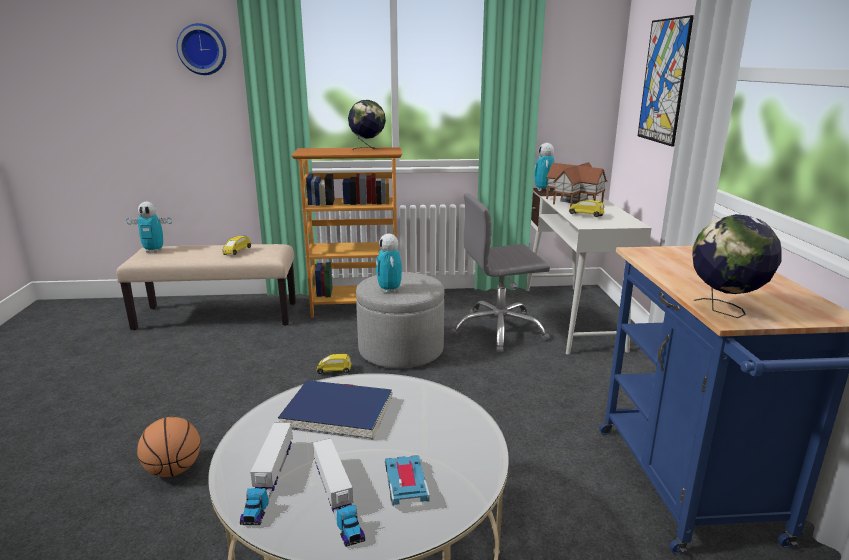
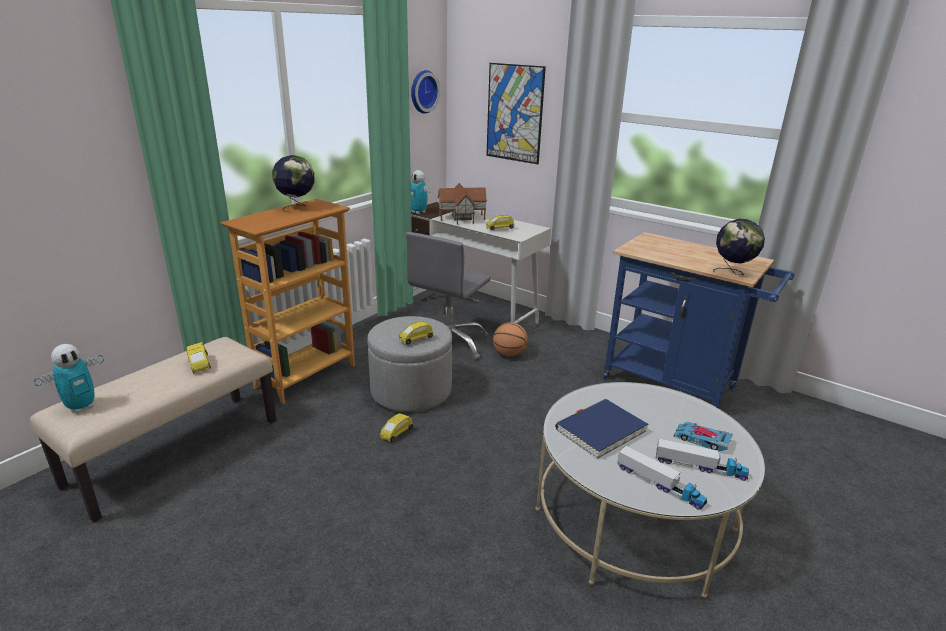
camera: 50 degrees left, 5 degrees up
basketball [137,417,201,477] -> basketball moved to [493,322,528,357]
wall clock [177,23,226,75] -> wall clock moved to [411,70,440,114]
toy robot [376,234,402,293] -> yellow toy car [399,321,433,344]

